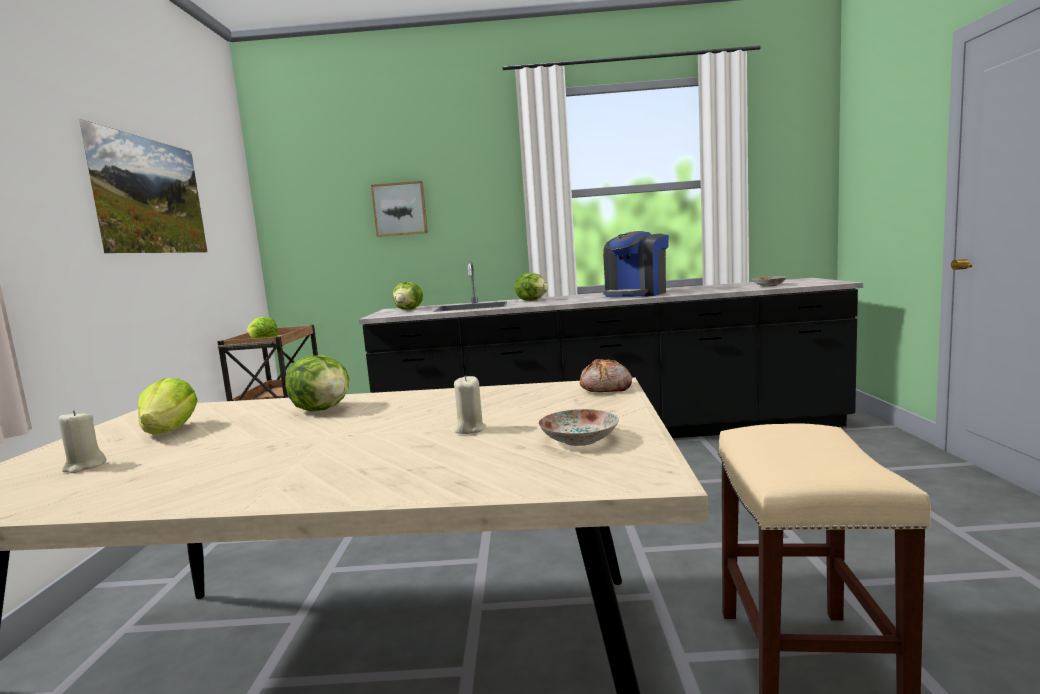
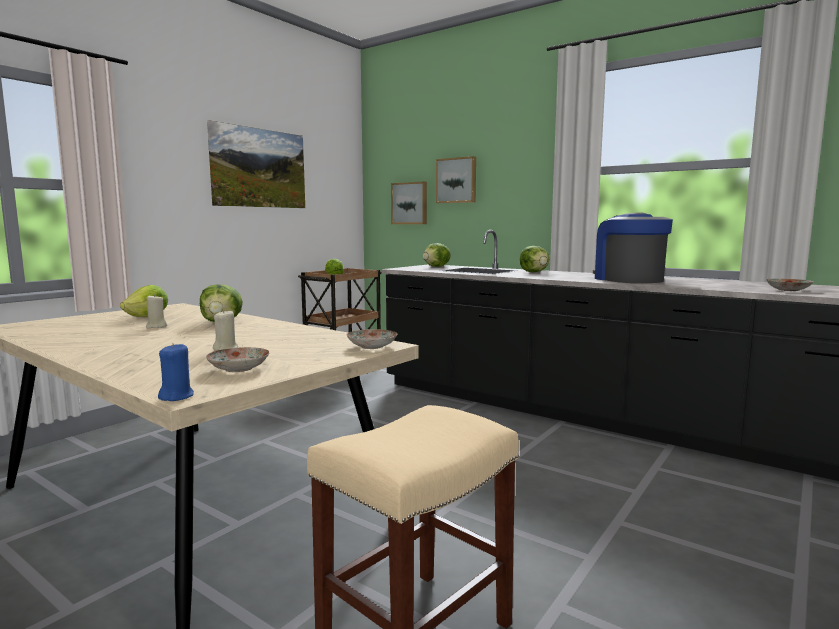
camera: 35 degrees right, 0 degrees up
beige candle [59,410,106,473] -> beige candle moved to [146,294,167,329]
bread [580,359,632,392] -> plate [346,329,397,349]
coffee machine [603,231,669,297] -> coffee machine turned 90 degrees clockwise [593,212,673,283]
none -> blue candle [158,343,194,401]
none -> picture [391,182,427,224]

